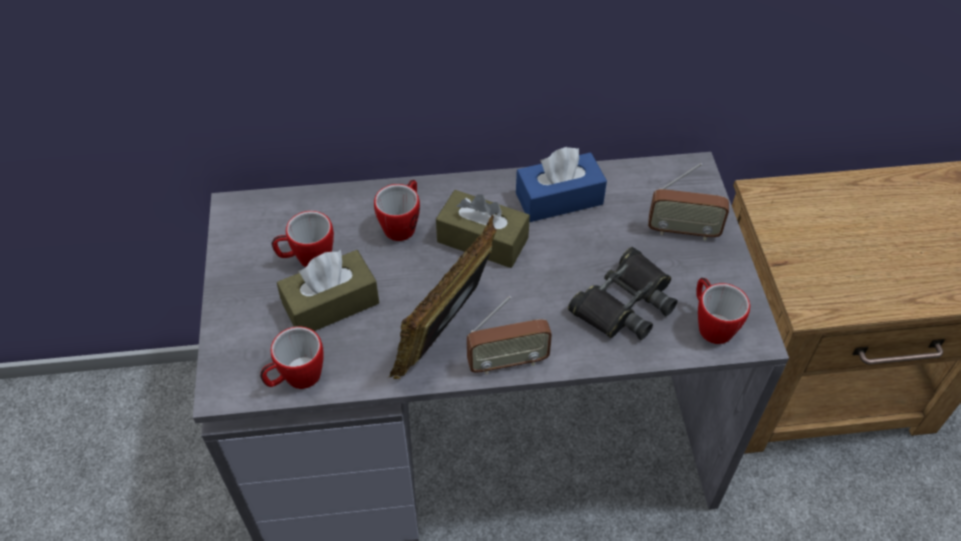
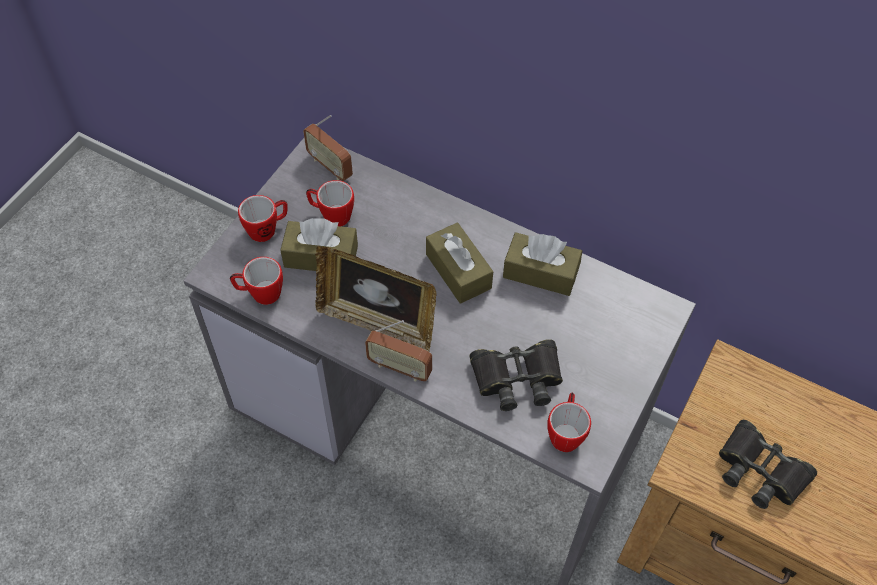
camera: 35 degrees right, 5 degrees up
mug [374,180,420,241] -> mug moved to [238,195,288,242]
picture frame [389,215,497,379] -> picture frame turned 135 degrees counterclockwise [315,246,437,351]
blue tissue box [516,147,607,222] -> brown tissue box [503,232,582,296]
radio [648,163,729,241] -> radio moved to [303,115,353,181]
none -> black binoculars [719,420,817,509]

